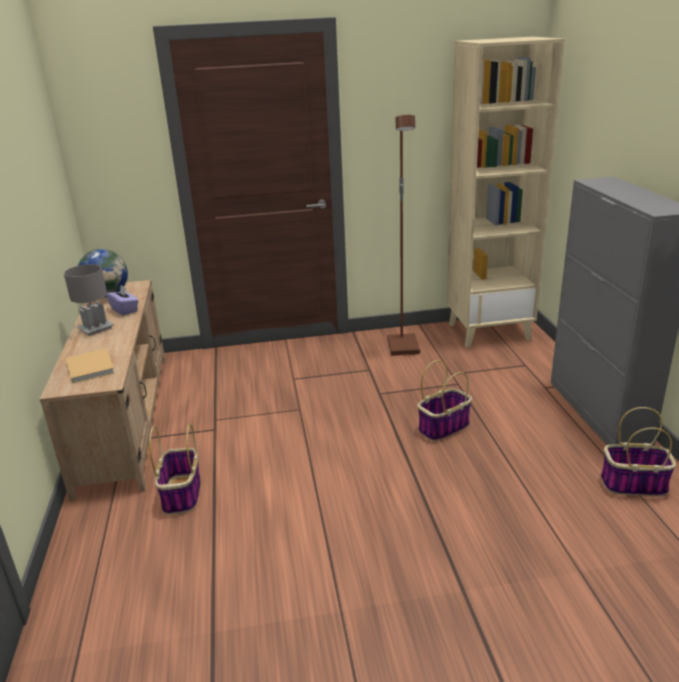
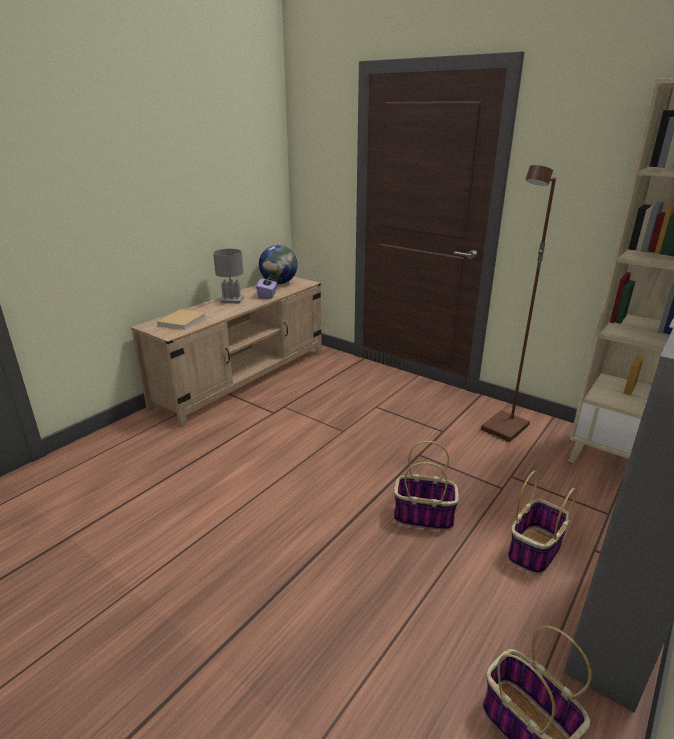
camera: 45 degrees right, 0 degrees up
basket [149,424,200,515] -> basket moved to [507,470,577,574]

